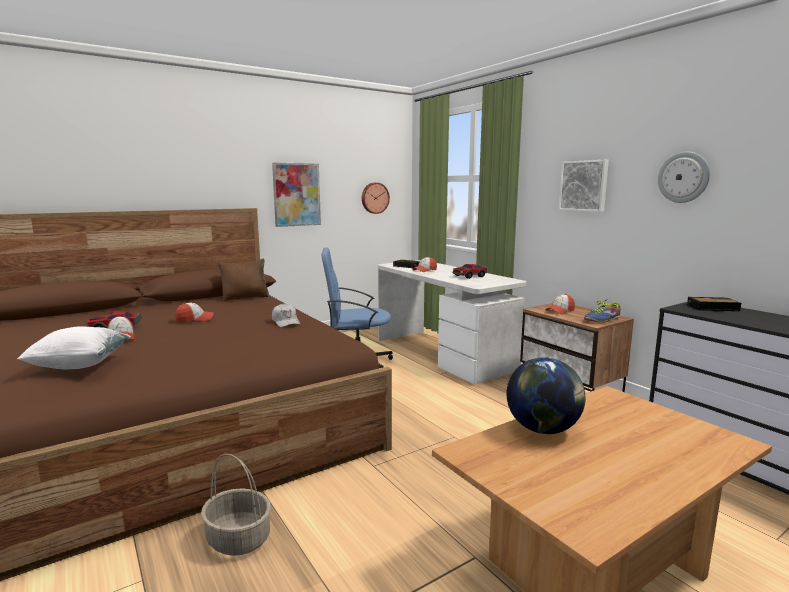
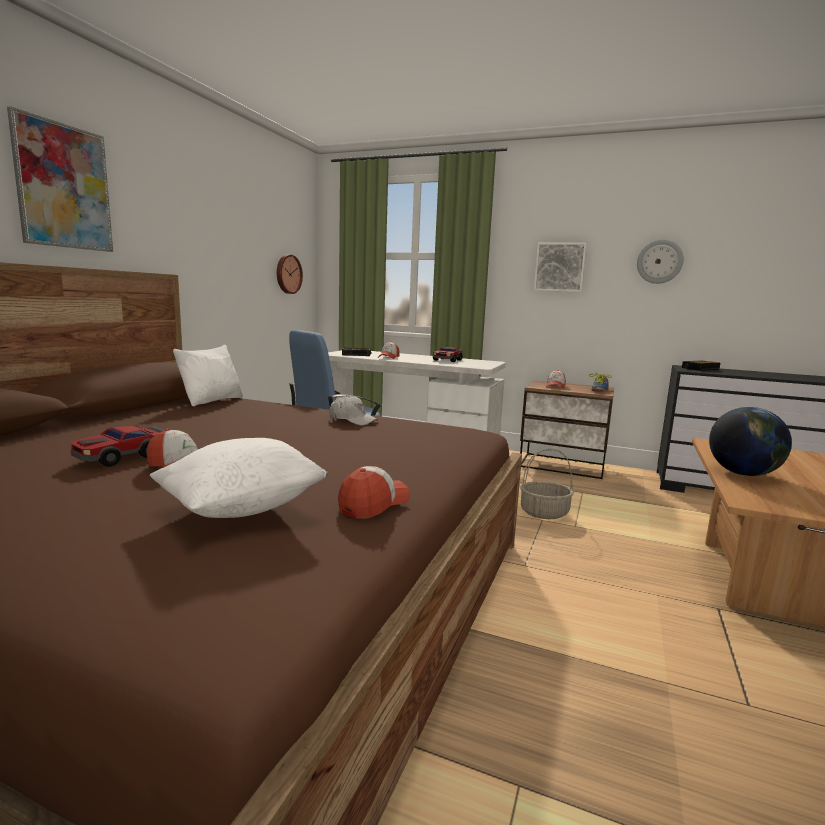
camera: 35 degrees left, 0 degrees up
cap [175,303,214,323] -> cap moved to [338,466,410,519]
basket [201,454,271,556] -> basket moved to [520,448,574,519]
brown pillow [218,259,269,301] -> white pillow [173,345,243,406]
picture [272,162,321,227] -> picture moved to [7,106,113,252]

